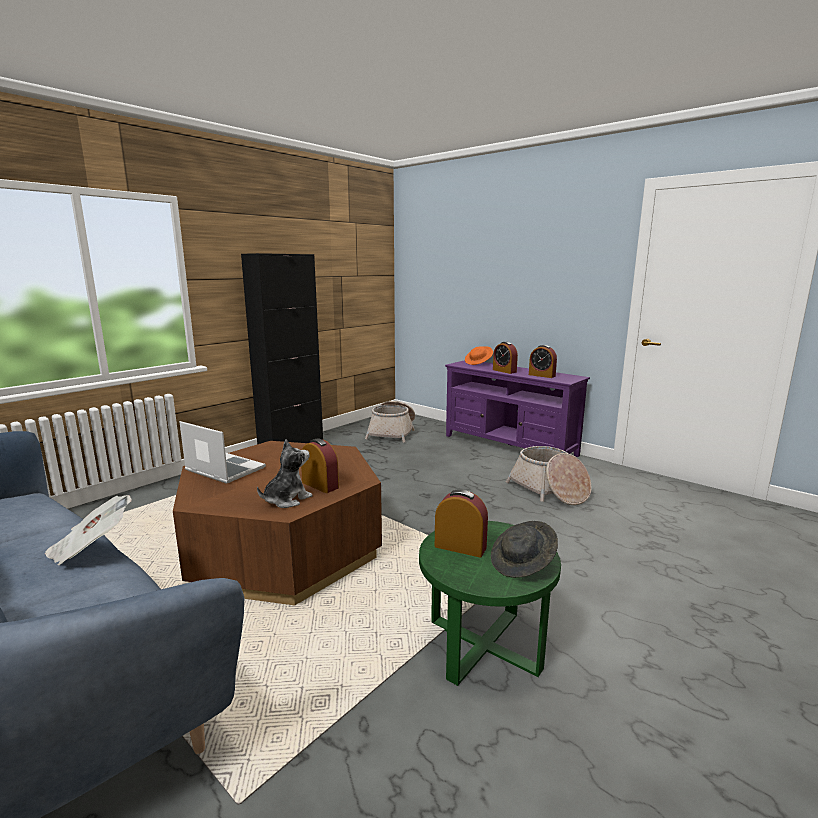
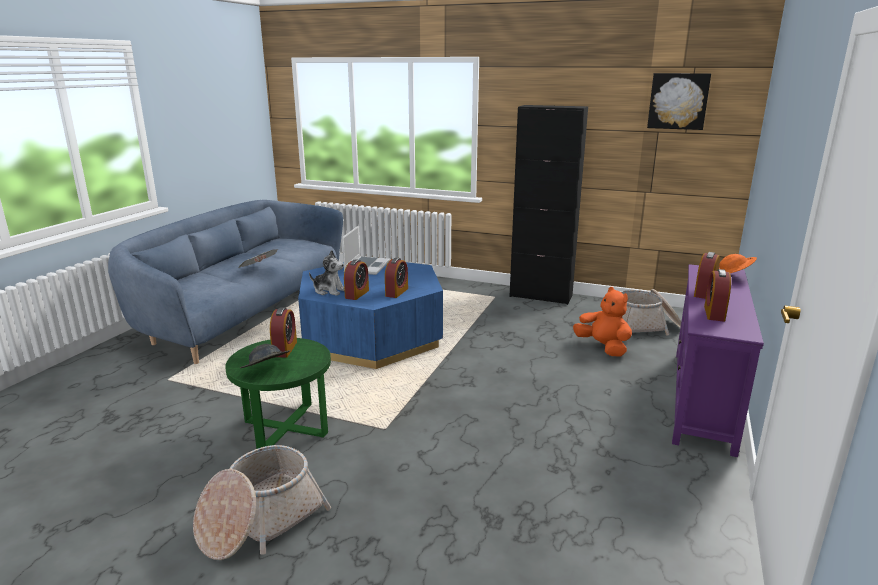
camera: 70 degrees right, 5 degrees up
brown coffee table [173,441,382,605] -> blue coffee table [298,262,443,369]
basket [506,446,592,505] -> basket moved to [193,445,331,560]
none -> alarm clock [385,258,408,298]
none -> orange plush toy [573,287,632,357]
none -> picture [647,73,711,130]

